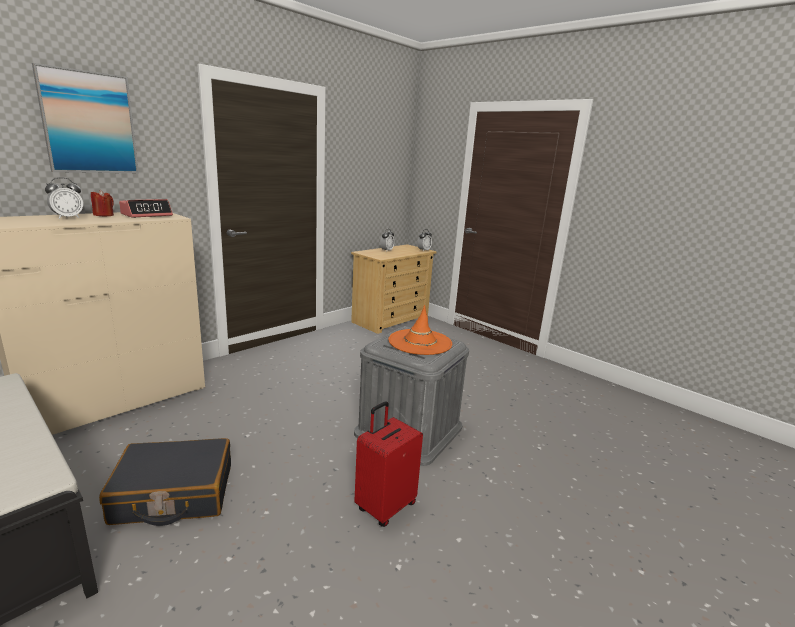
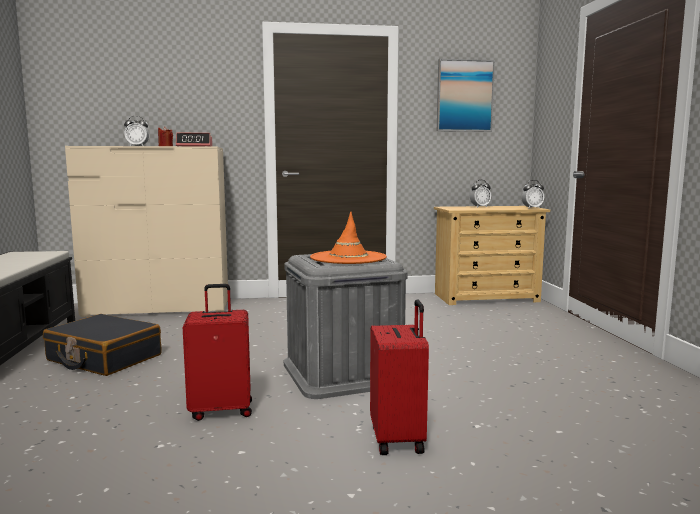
camera: 40 degrees right, 10 degrees down
picture [32,63,139,173] -> picture moved to [437,59,495,132]
none -> red suitcase [370,299,429,455]

